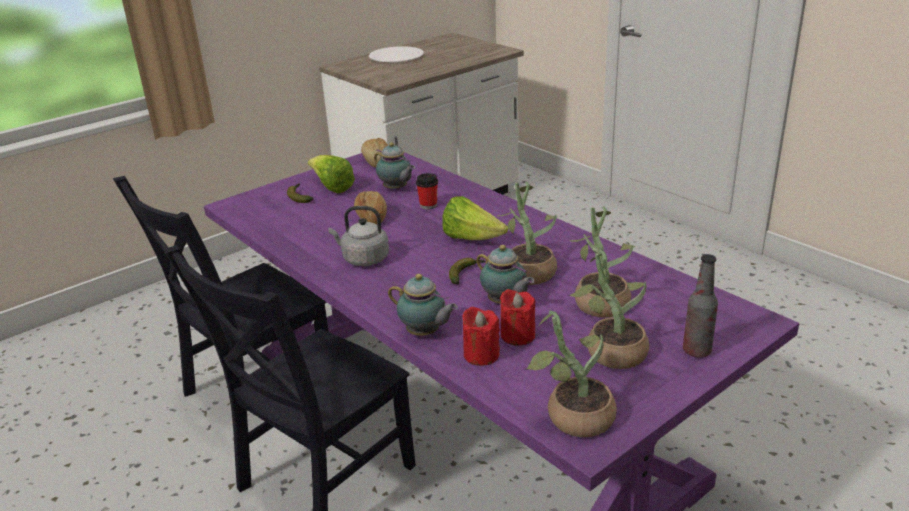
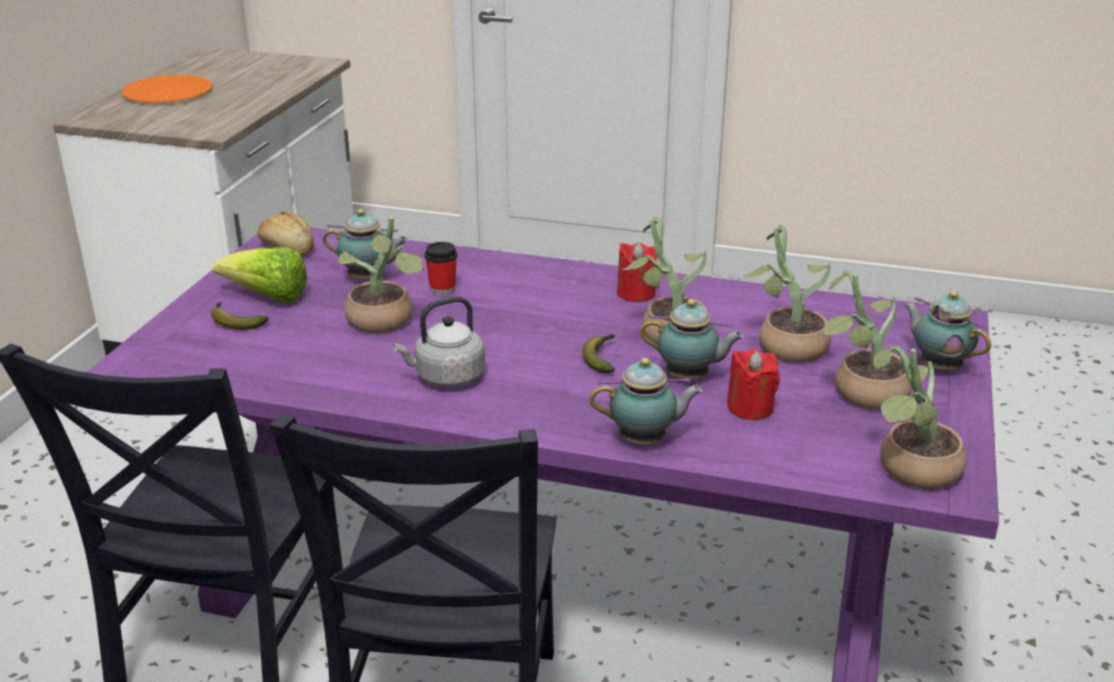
camera: 35 degrees left, 0 degrees up
bread [354,191,387,225] -> potted plant [338,217,424,333]
white plate [369,46,424,62] -> orange plate [121,75,212,103]
lettuce [442,196,508,240] -> none
red candle [462,307,500,366] -> red candle moved to [617,242,657,302]
bottle [683,254,718,358] -> teapot [903,291,991,371]

